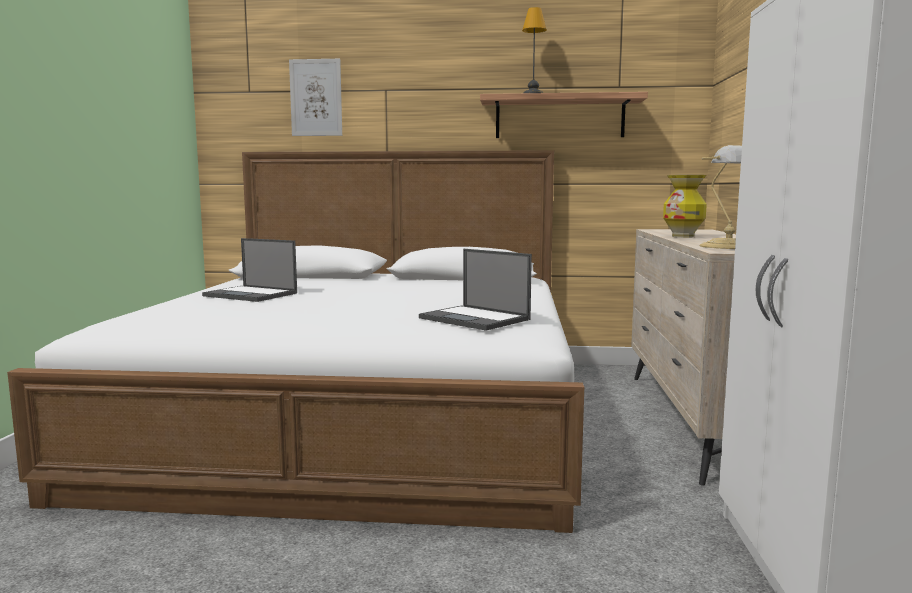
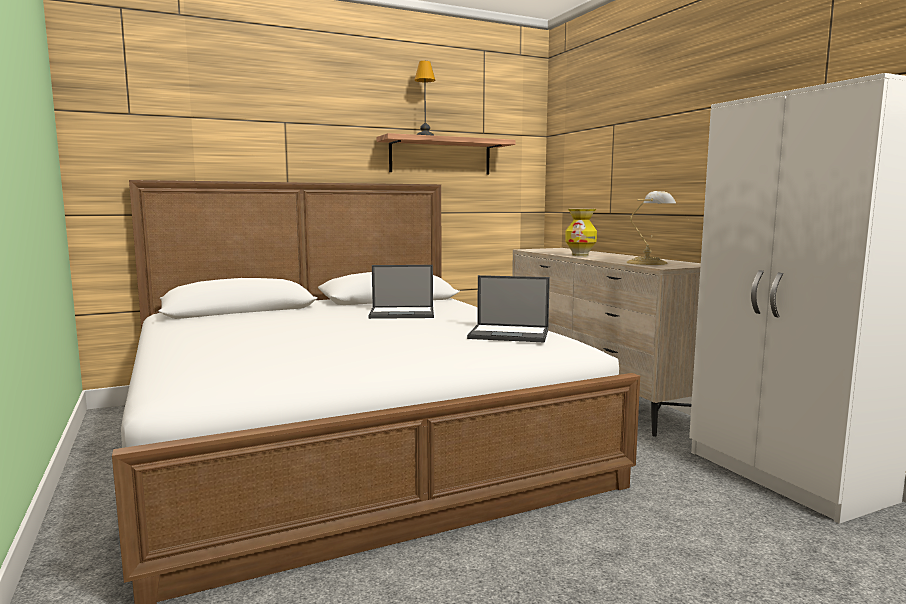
camera: 30 degrees left, 0 degrees up
laptop [202,238,297,302] -> laptop moved to [368,265,434,319]
picture [289,59,342,136] -> none

